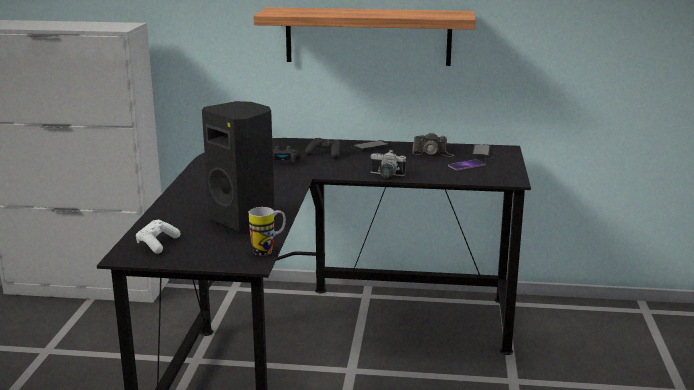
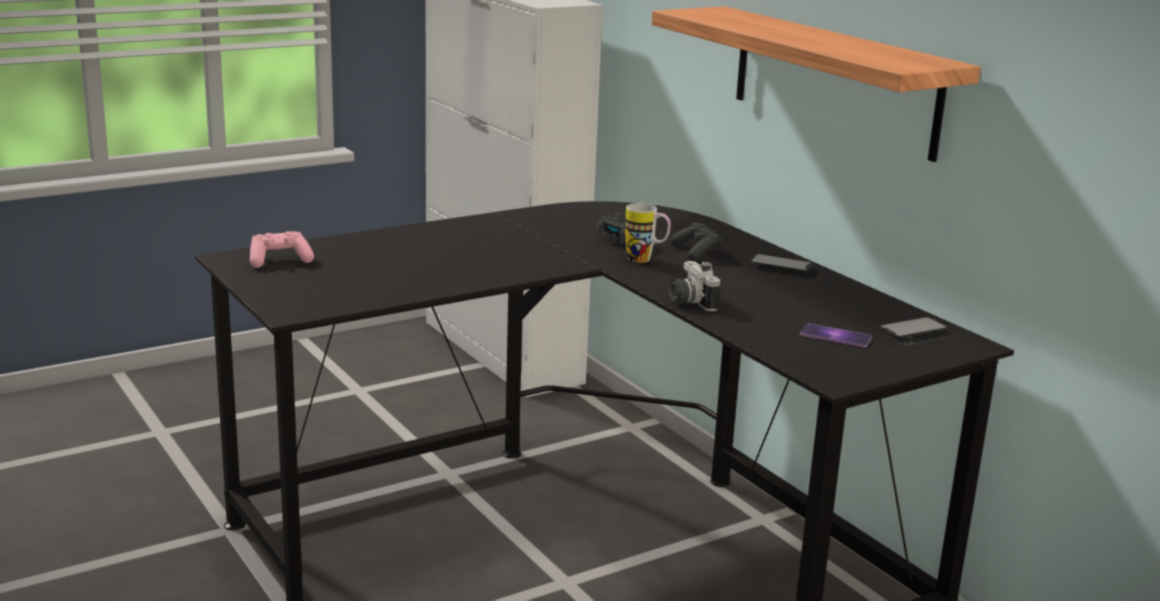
camera: 50 degrees right, 0 degrees up
white game controller [136,219,180,254] -> pink game controller [250,231,314,268]
black speaker [202,101,275,232] -> none
mug [249,207,286,256] -> mug moved to [625,203,671,263]
camera [412,132,454,157] -> none

